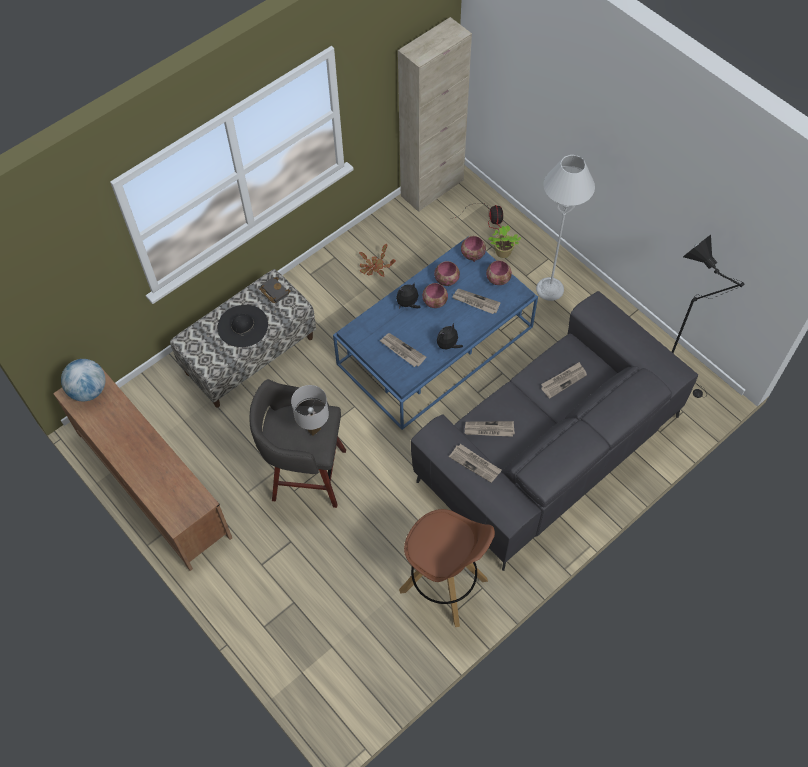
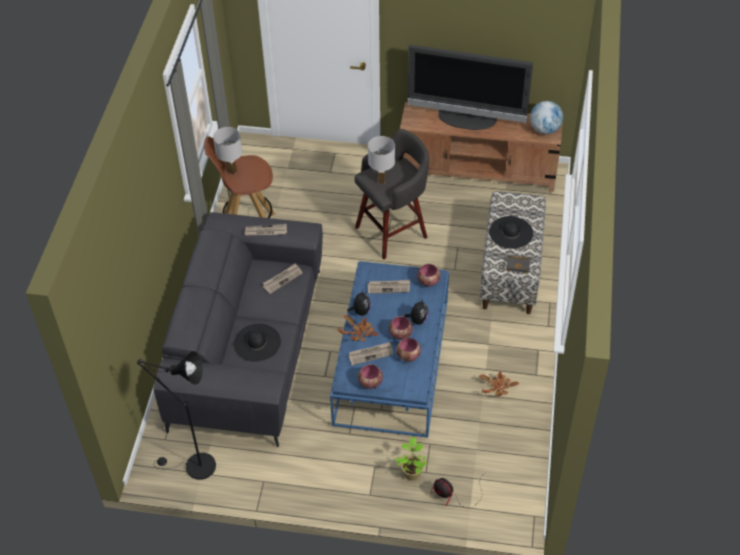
camera: 140 degrees right, 10 degrees down
beige cabinet [398,17,472,212] -> none
bowl [461,236,486,262] -> bowl moved to [417,264,440,287]
grey floor lamp [536,155,595,301] -> none
newspaper [541,362,587,398] -> black hat [234,324,281,362]
none -> white table lamp [213,127,242,174]
none -> potted plant [337,315,379,341]
none -> television [408,45,533,130]

